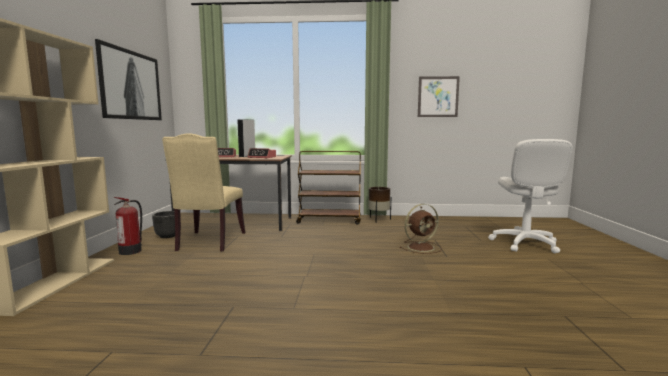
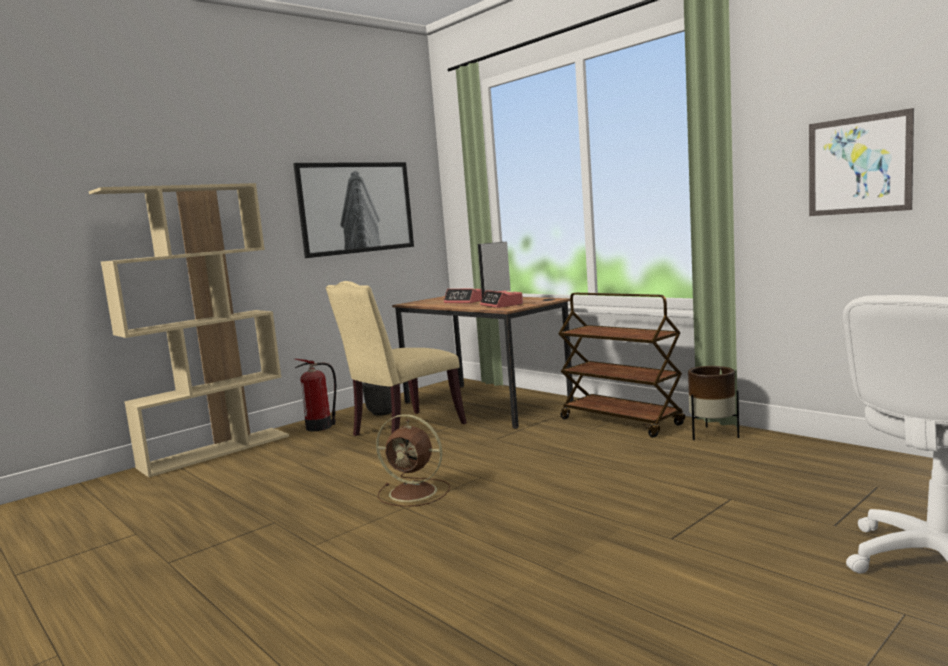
camera: 45 degrees right, 0 degrees up
brown fan [400,204,442,254] -> brown fan moved to [376,414,450,507]

